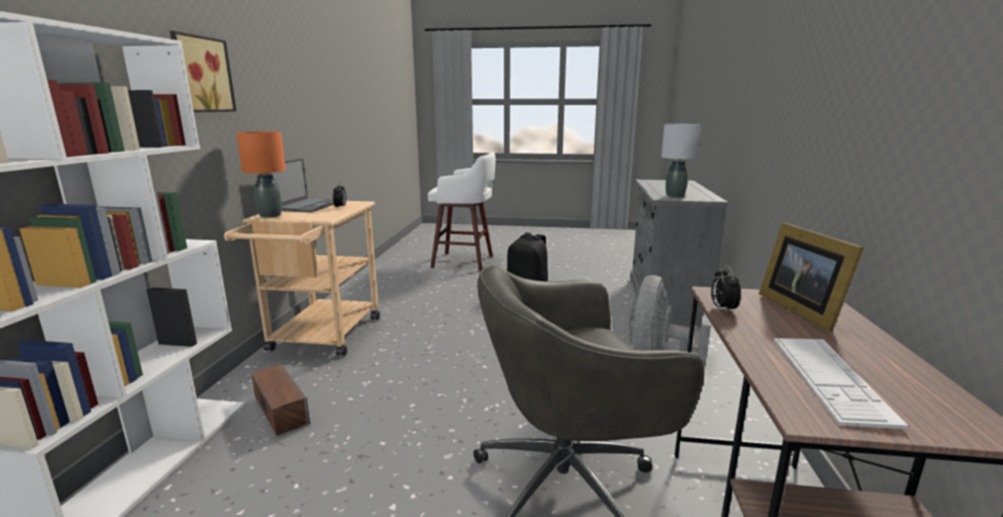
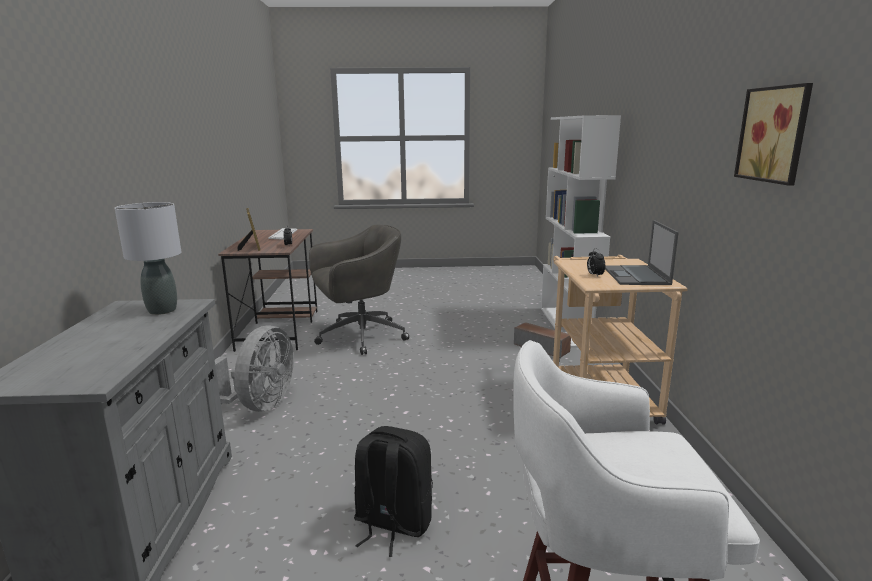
camera: 170 degrees right, 0 degrees up
picture [170,31,236,112] -> picture moved to [734,83,813,186]
orange table lamp [236,131,286,218] -> none

